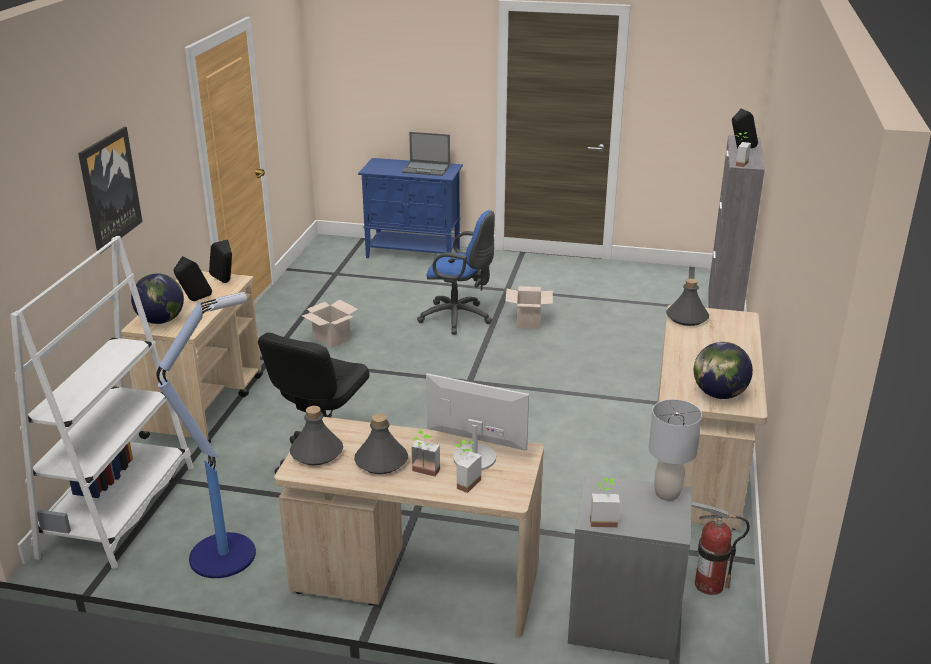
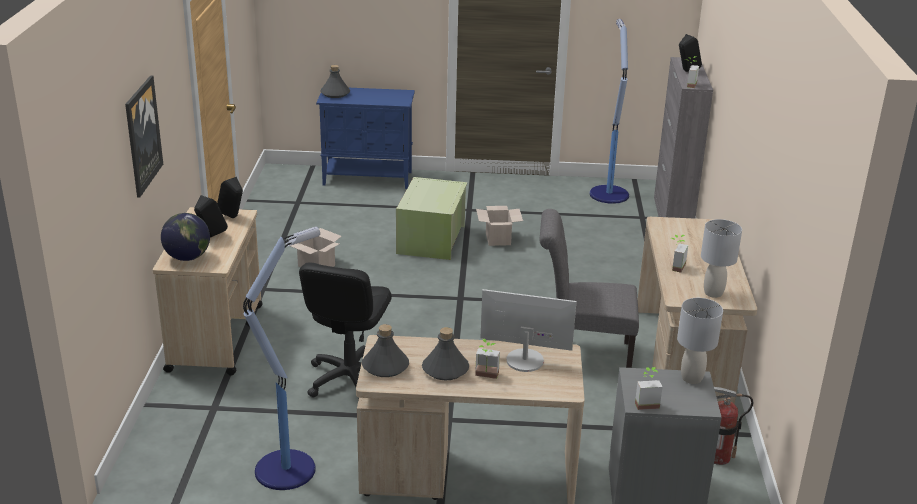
camera: 10 degrees left, 0 degrees up
white bookcase [10,236,194,569] -> none
laptop [402,132,450,176] -> none
blue office chair [417,210,495,335] -> green storage box [396,177,467,260]
potted plant [455,440,482,493] -> potted plant moved to [671,235,688,273]
grey bottle [666,278,709,326] -> grey bottle moved to [321,65,350,98]
globe [694,342,753,399] -> grey table lamp [701,219,742,298]
none -> grey chair [540,209,639,368]
none -> floor lamp [589,19,629,204]

